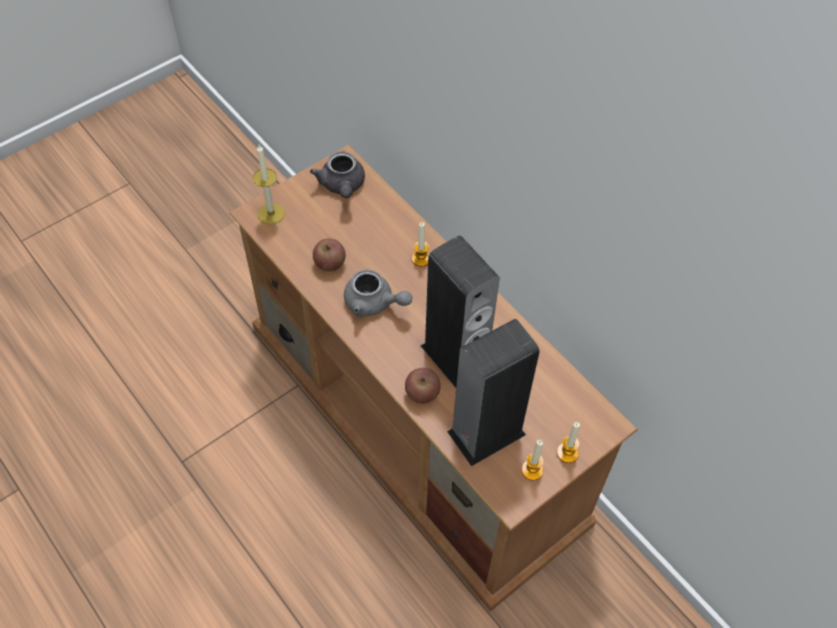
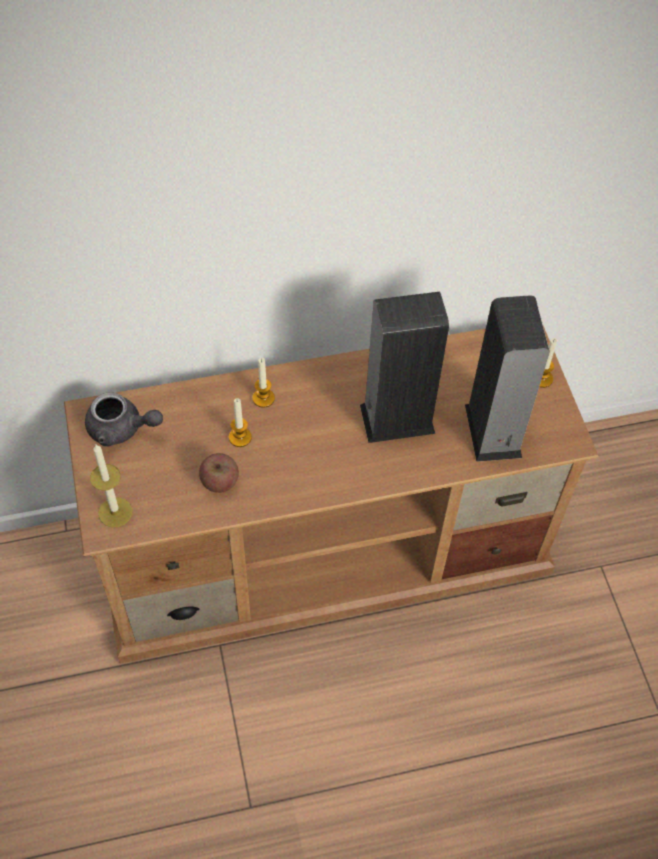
camera: 65 degrees left, 0 degrees up
grey teapot [344,270,412,317] -> none
apple [405,368,441,404] -> none
candle [521,440,544,481] -> candle moved to [229,398,252,447]

